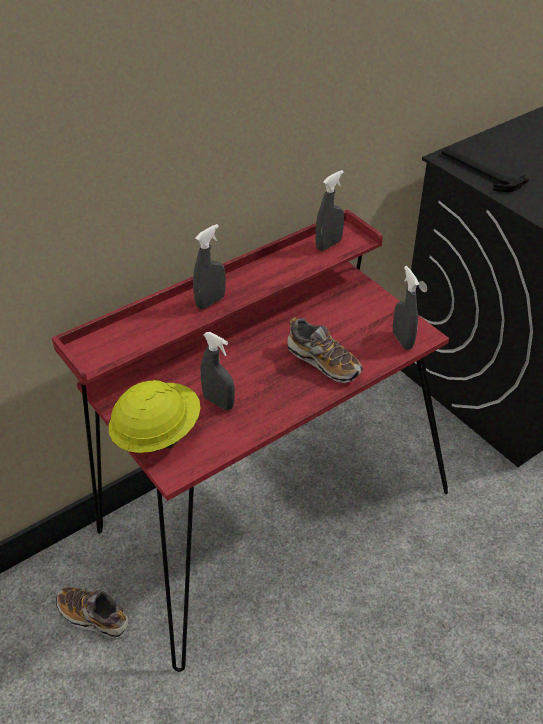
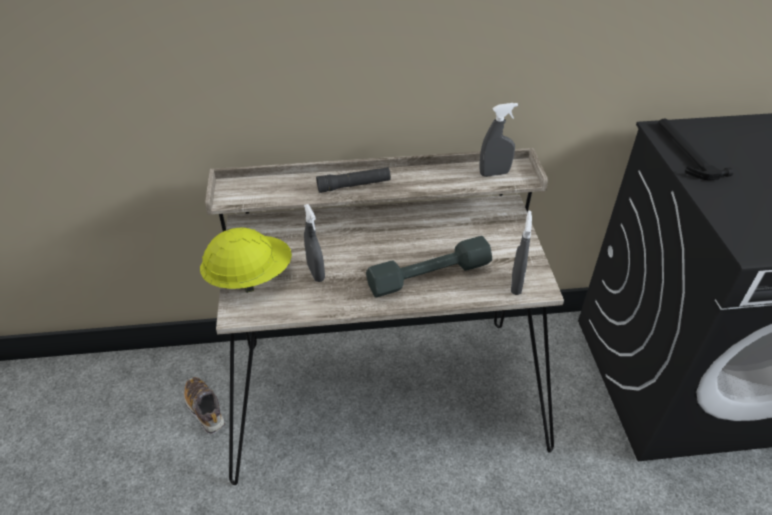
camera: 30 degrees right, 0 degrees up
red desk [52,209,449,672] -> beige desk [205,148,564,485]
grey spray bottle [193,224,225,309] -> black flashlight [316,167,391,193]
shoe [287,317,363,383] -> grey dumbbell [366,236,492,298]

